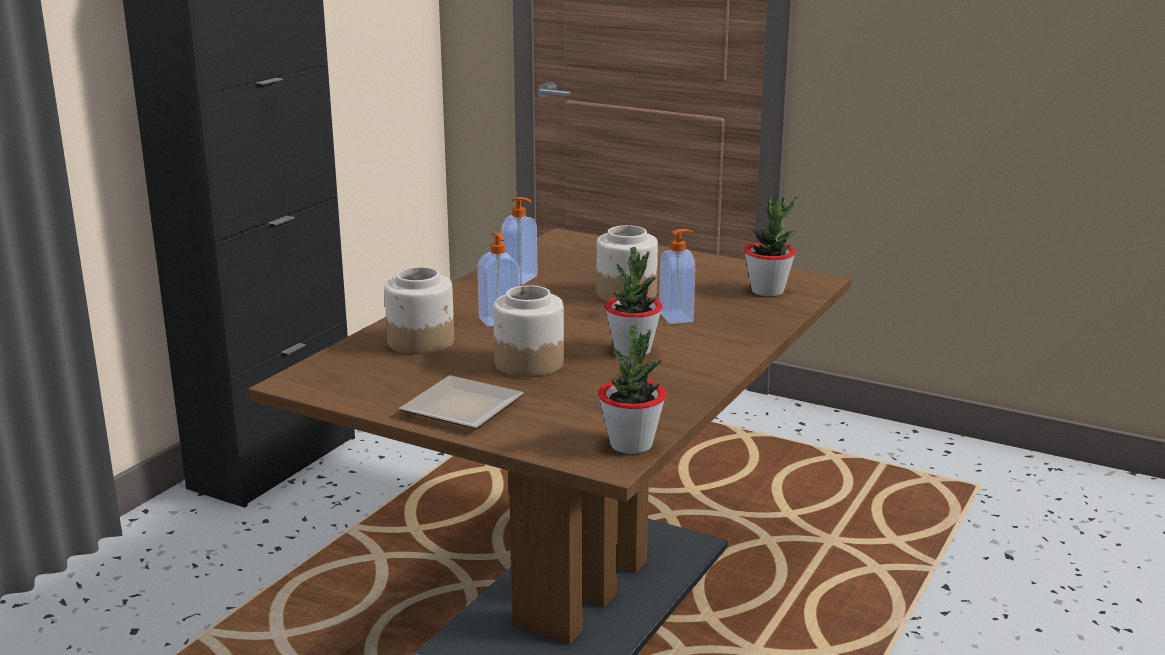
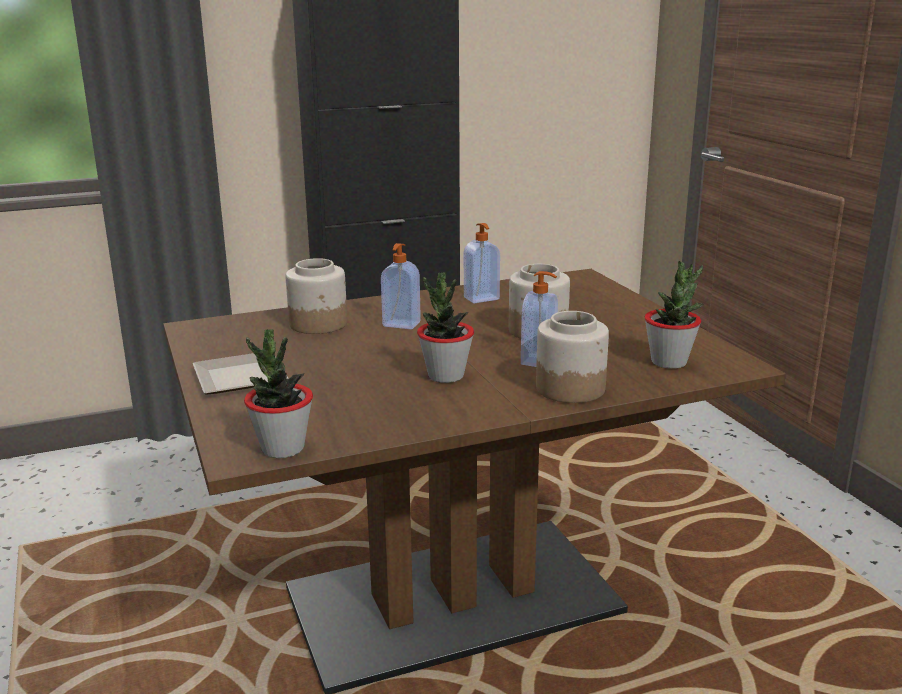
camera: 40 degrees right, 0 degrees up
jar [493,285,564,377] -> jar moved to [536,311,609,403]

